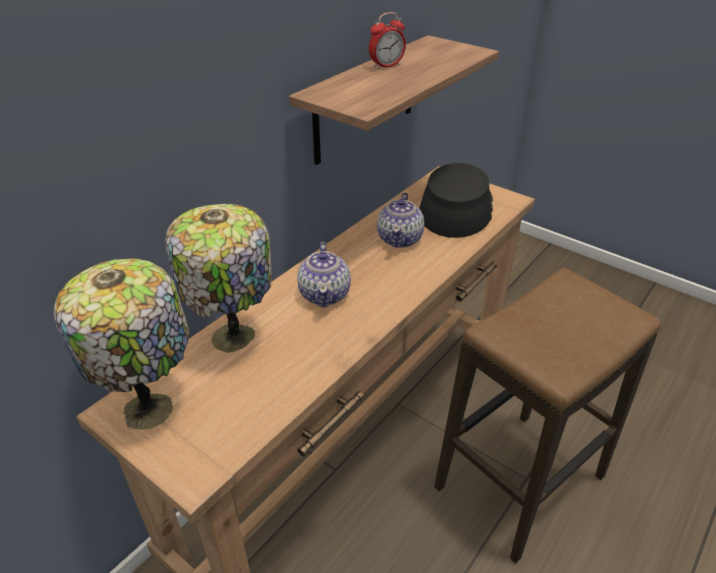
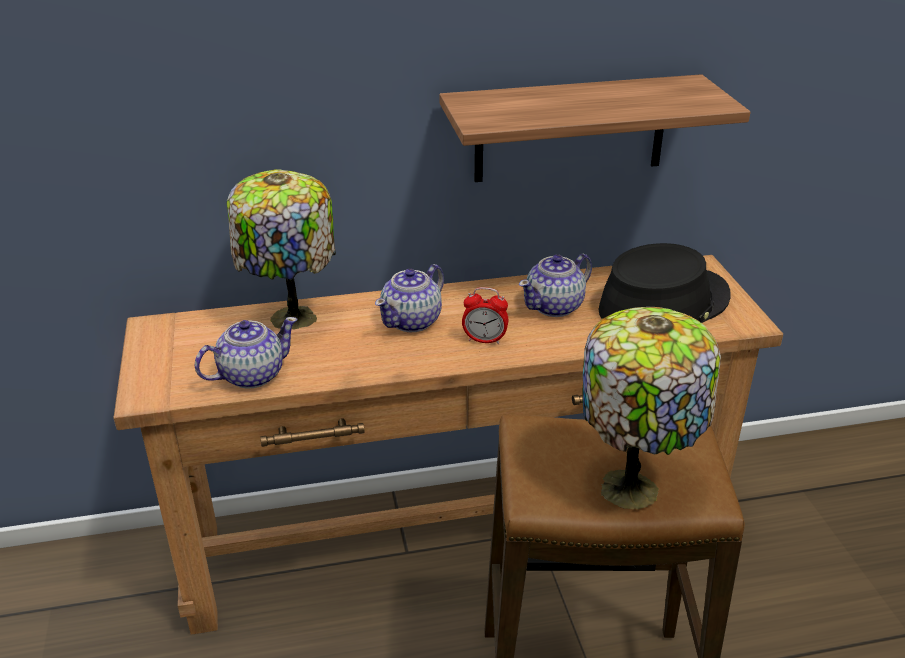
camera: 40 degrees right, 5 degrees down
table lamp [54,259,190,430] -> table lamp moved to [582,307,721,509]
alarm clock [369,12,406,69] -> alarm clock moved to [462,287,508,344]
none -> teapot [194,317,298,389]

